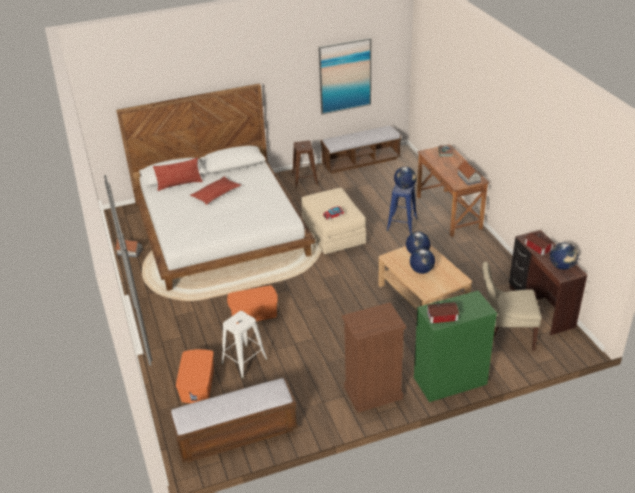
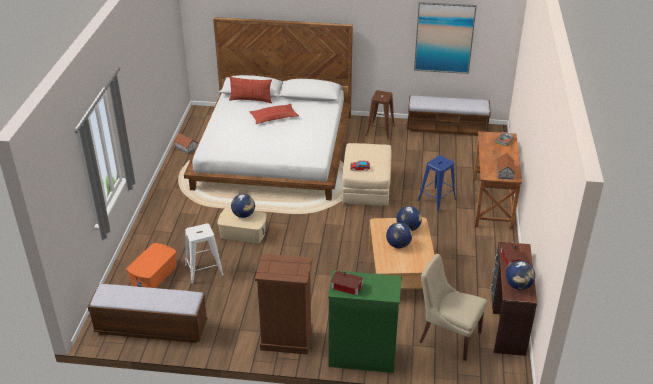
camera: 25 degrees right, 0 degrees up
orange storage box [227,285,278,324] -> beige storage box [217,208,267,244]
globe [394,166,417,189] -> globe moved to [231,194,255,218]

